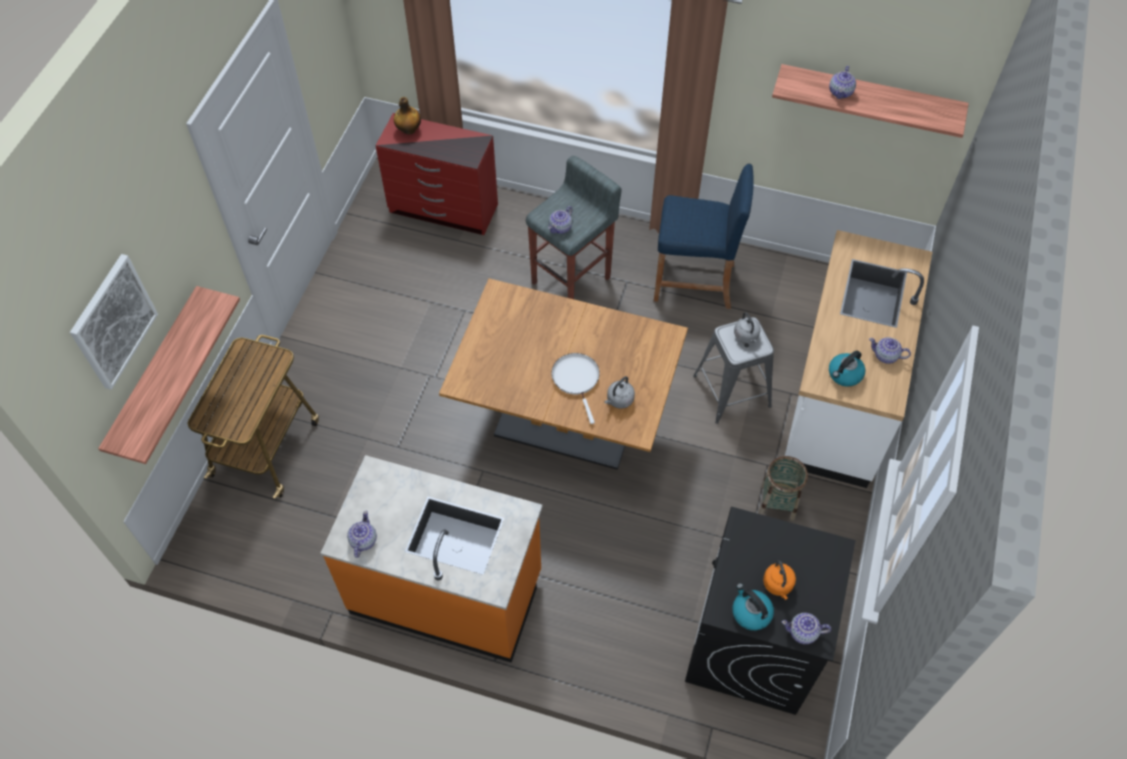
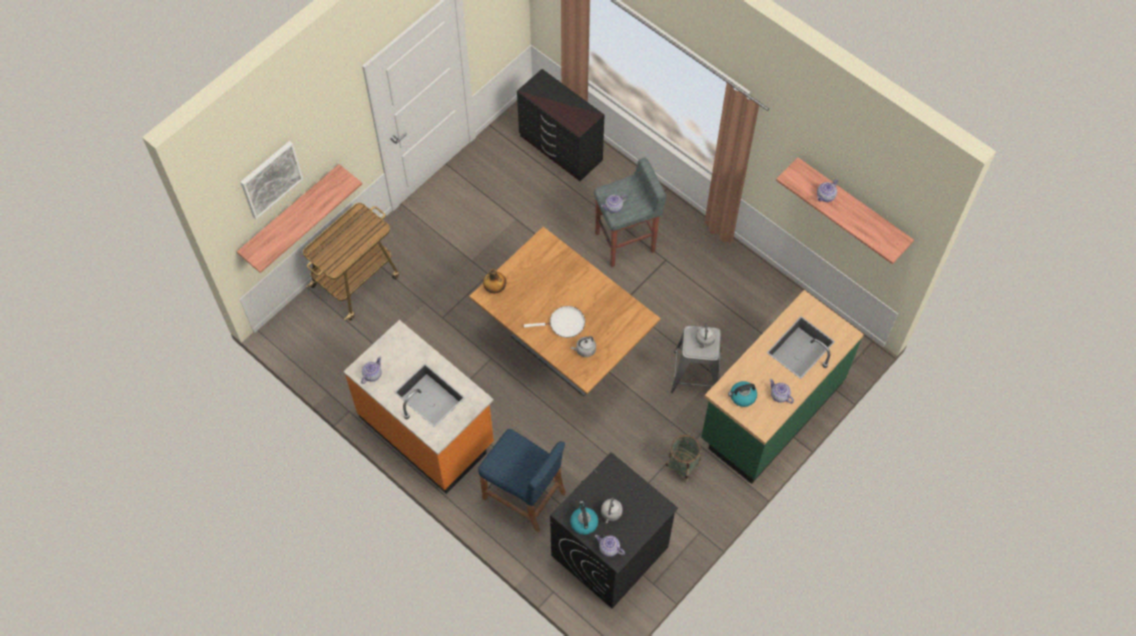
camera: 25 degrees right, 5 degrees up
red dresser [375,113,498,235] -> black dresser [517,69,604,181]
bottle [394,97,421,135] -> bottle moved to [483,269,506,294]
white frying pan [552,353,600,424] -> white frying pan turned 75 degrees clockwise [524,306,585,338]
blue stool [654,163,754,309] -> blue stool moved to [478,429,566,533]
orange kettle [763,560,796,600] -> grey kettle [601,497,623,523]
white counter [785,230,932,488] -> green counter [701,290,864,484]

